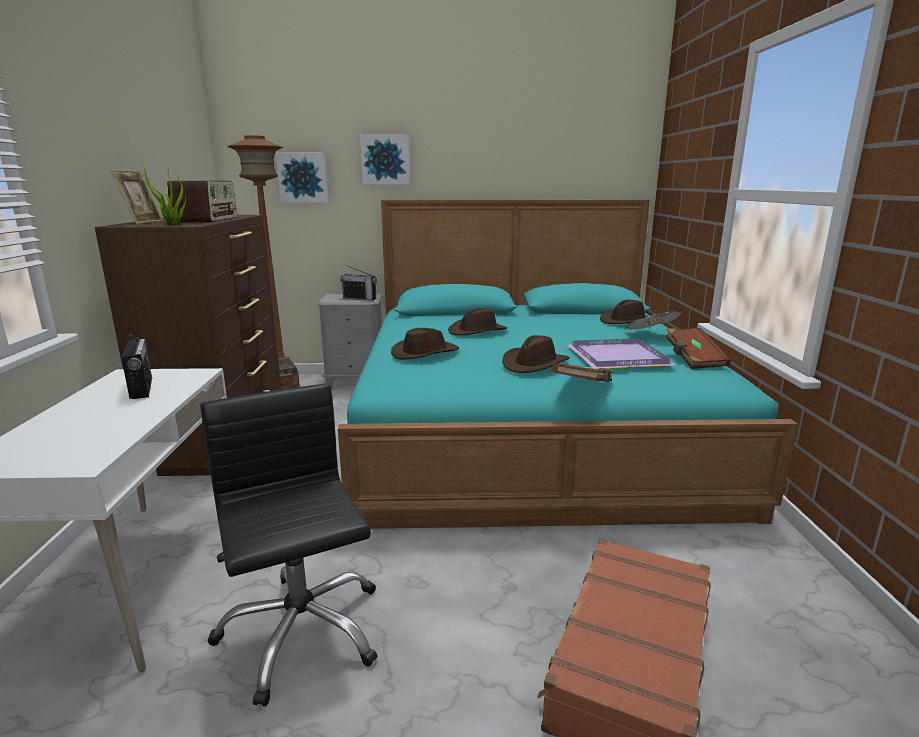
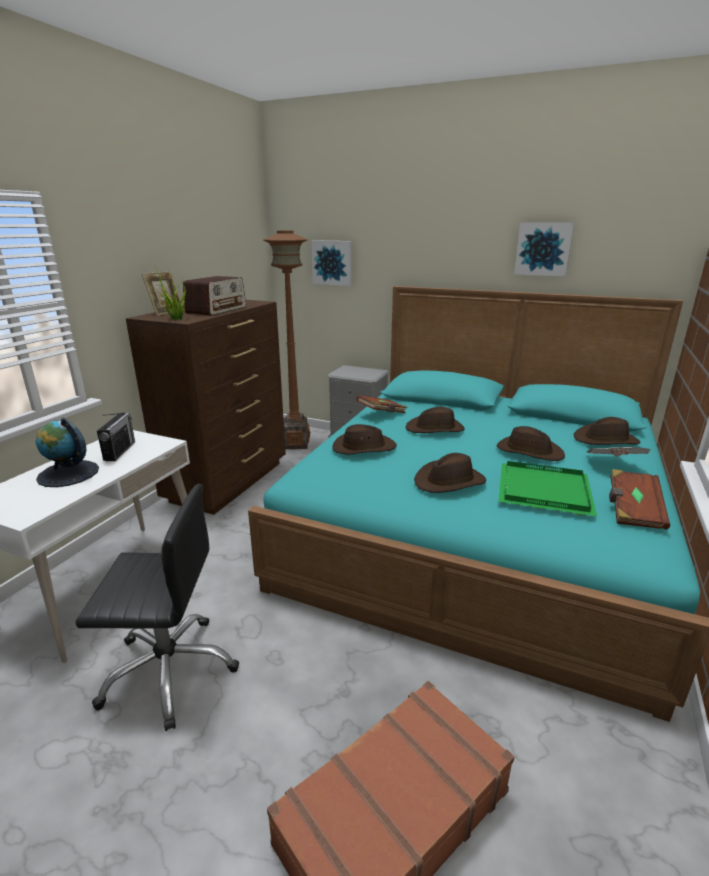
camera: 25 degrees right, 5 degrees up
black office chair [200,383,377,707] -> black office chair turned 90 degrees clockwise [75,484,239,731]
radio [340,265,377,300] -> none
picture [360,134,410,185] -> picture moved to [514,222,574,276]
brown book [552,364,614,382] -> brown book moved to [356,395,408,413]
purple tray [567,338,676,370] -> green tray [498,461,597,516]
none -> globe [36,418,99,487]
none -> brown hat [497,426,565,461]

